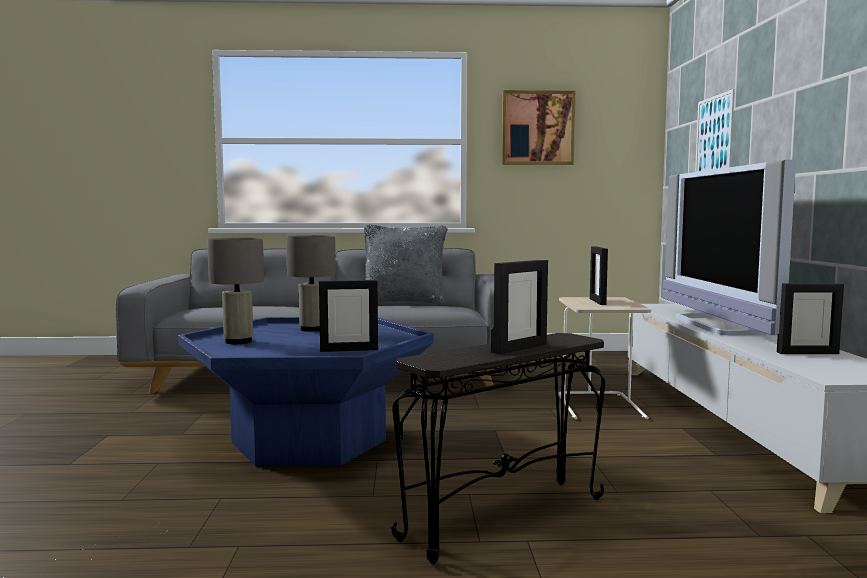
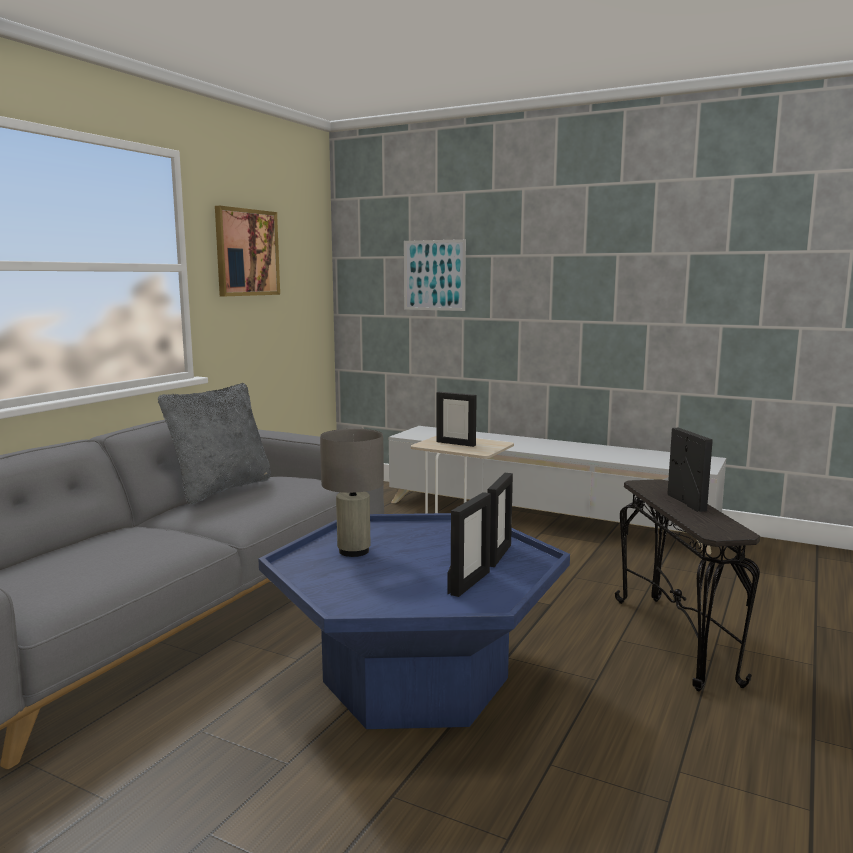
camera: 60 degrees left, 5 degrees up
grey table lamp [207,238,264,344] -> none
television [663,160,796,335] -> none
picture frame [777,283,844,354] -> picture frame moved to [447,492,491,597]

